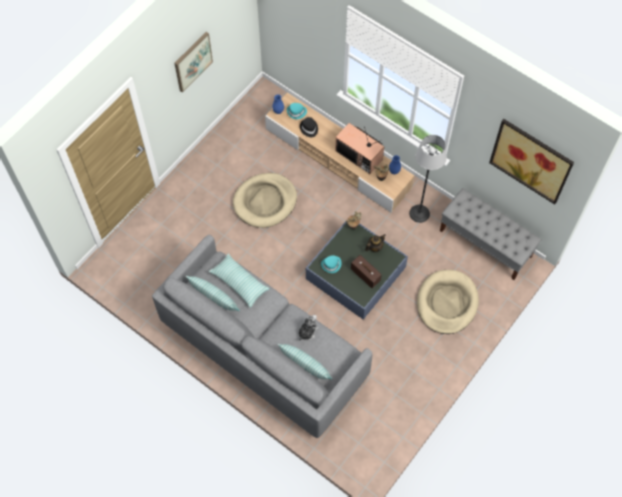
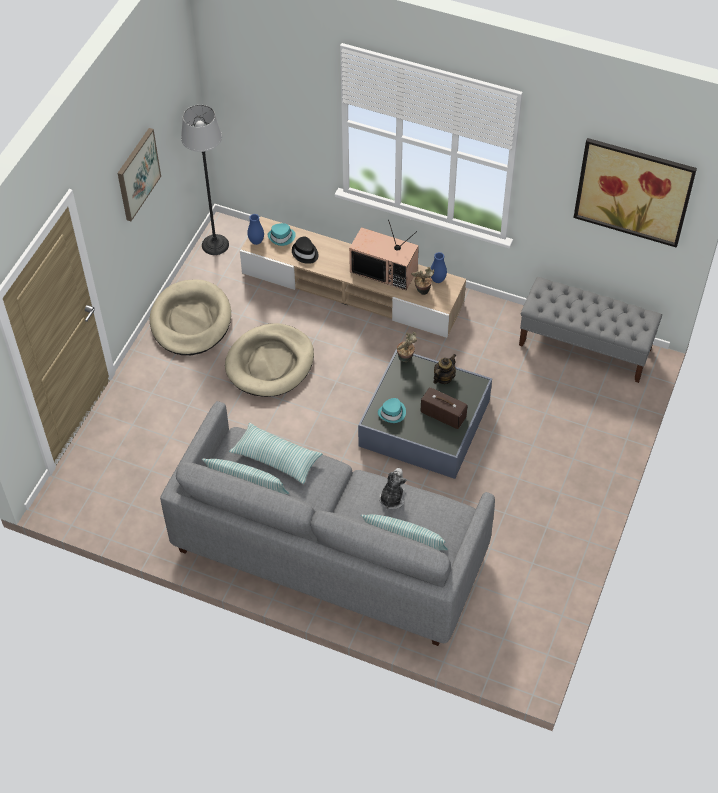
camera: 15 degrees left, 10 degrees down
floor lamp [409,135,447,223] -> floor lamp moved to [181,105,229,255]
beige dog bed [417,270,479,334] -> beige dog bed moved to [150,279,231,355]

